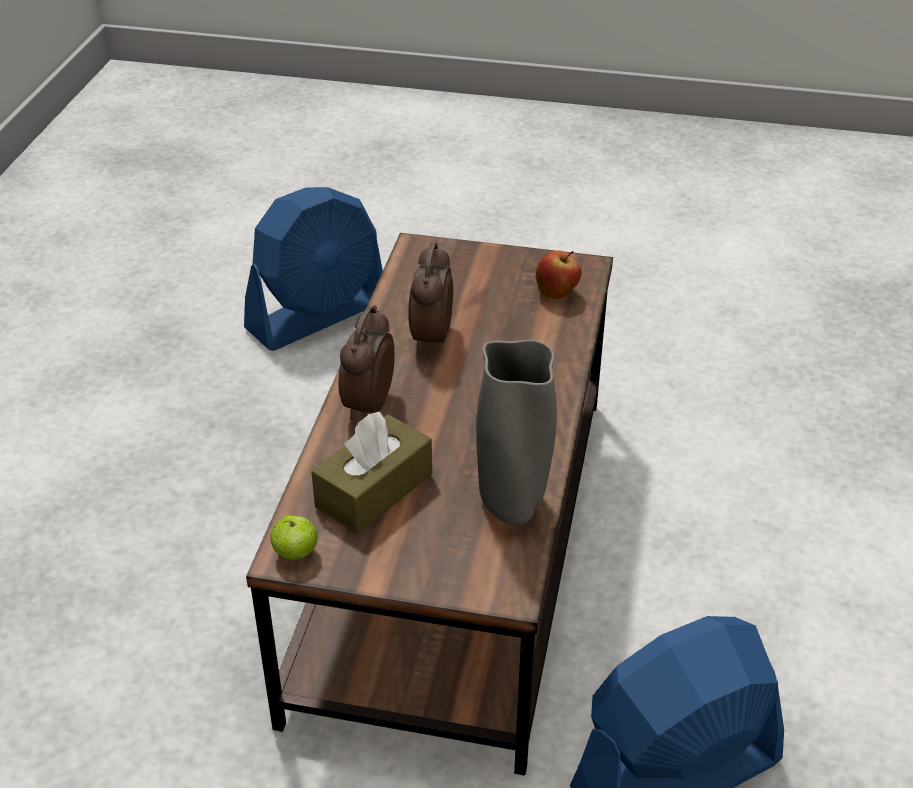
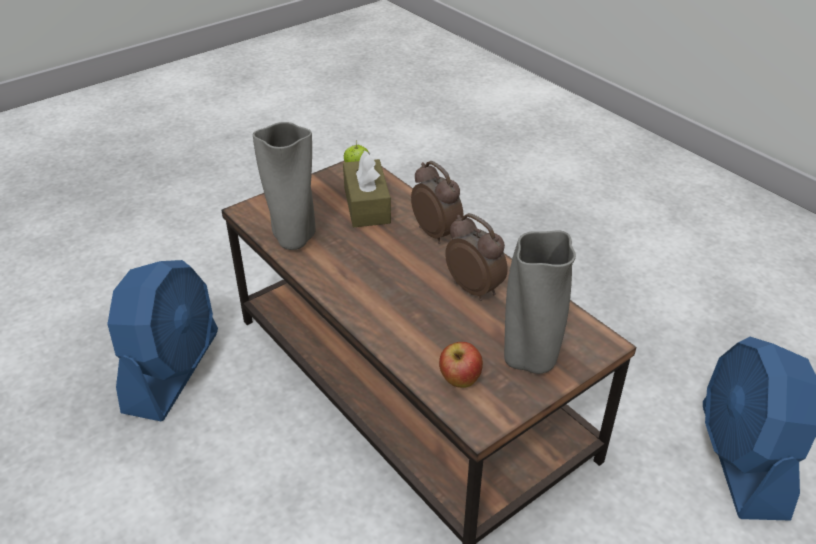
camera: 130 degrees right, 0 degrees up
none -> grey vase [504,231,576,374]

